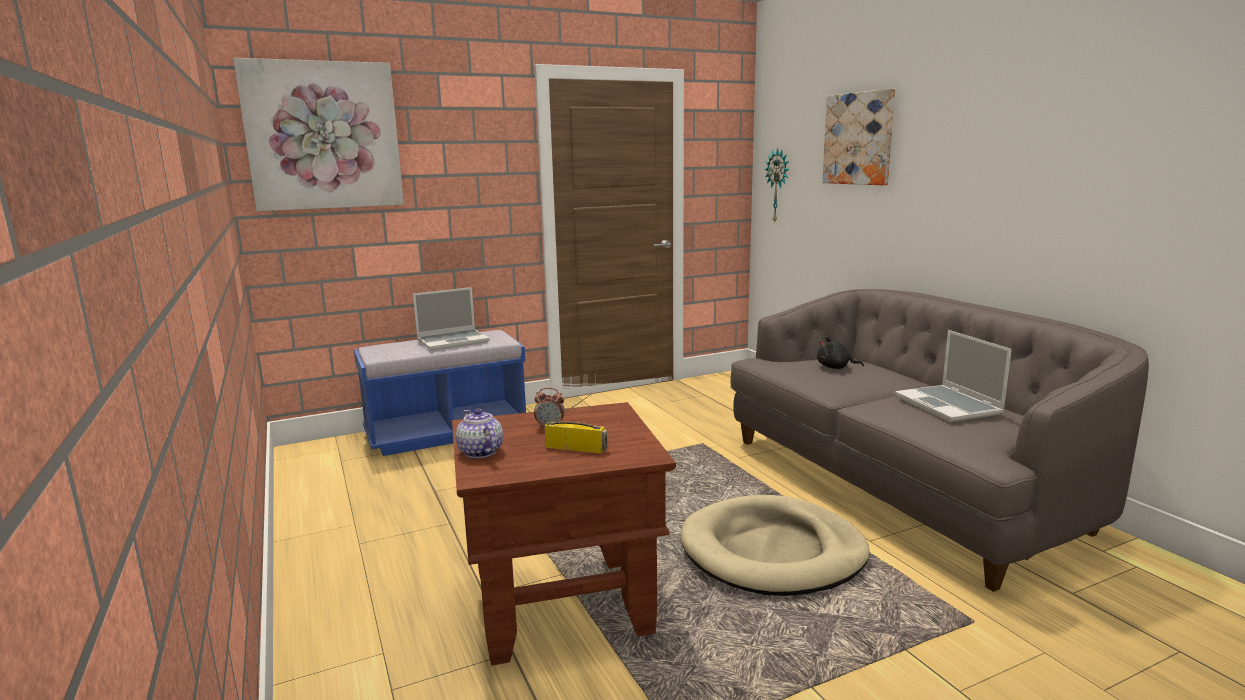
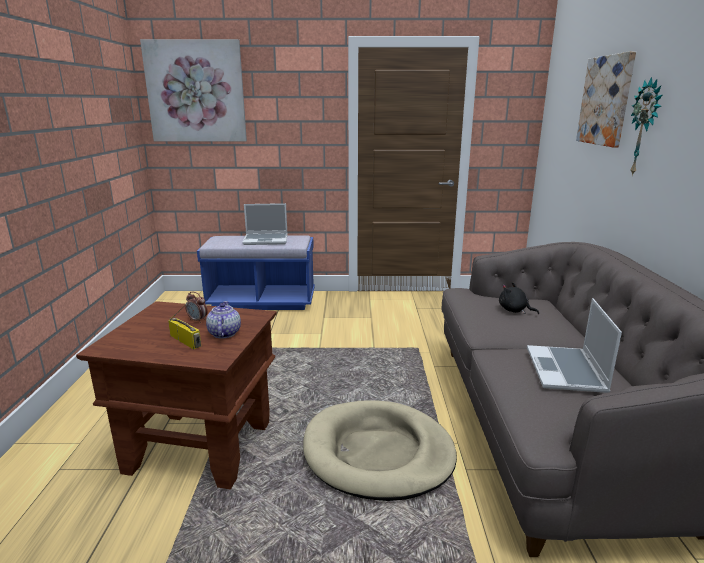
camera: 25 degrees right, 5 degrees up
teapot [456,409,503,458] -> teapot moved to [206,301,241,338]
wall clock [764,148,790,224] -> wall clock moved to [630,77,662,176]

